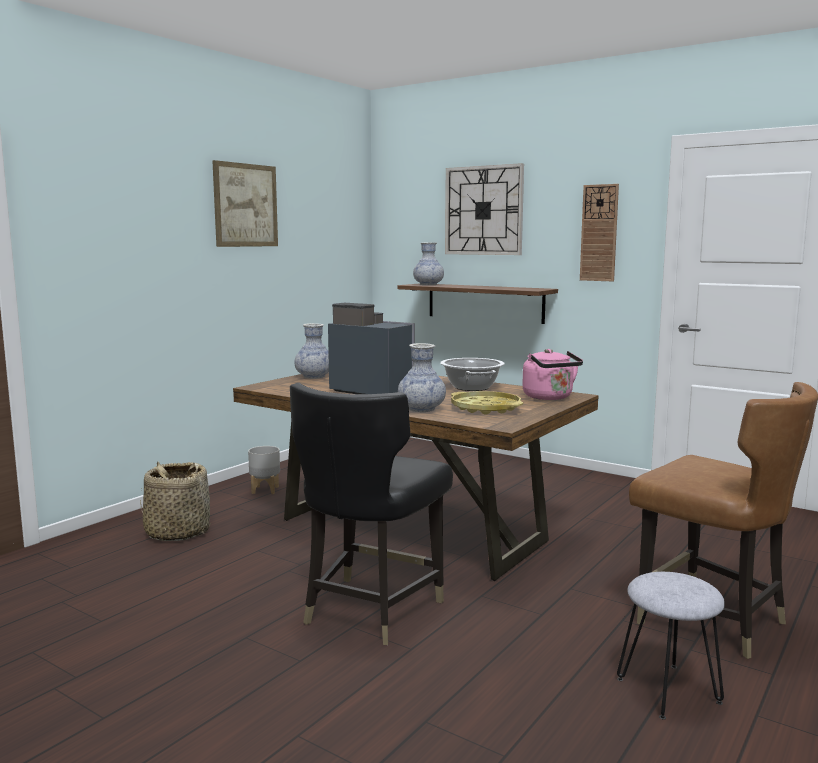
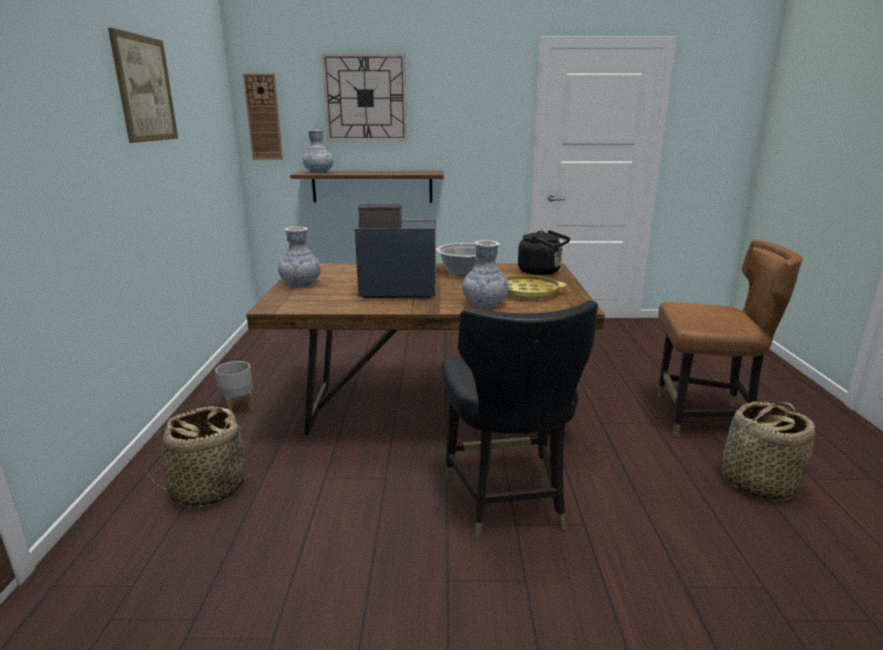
camera: 35 degrees left, 10 degrees up
pink kettle [522,349,583,400] -> black kettle [518,230,570,275]
wall clock [580,184,619,281] -> wall clock moved to [243,74,283,160]
grey stool [617,572,725,720] -> basket [720,402,815,500]

